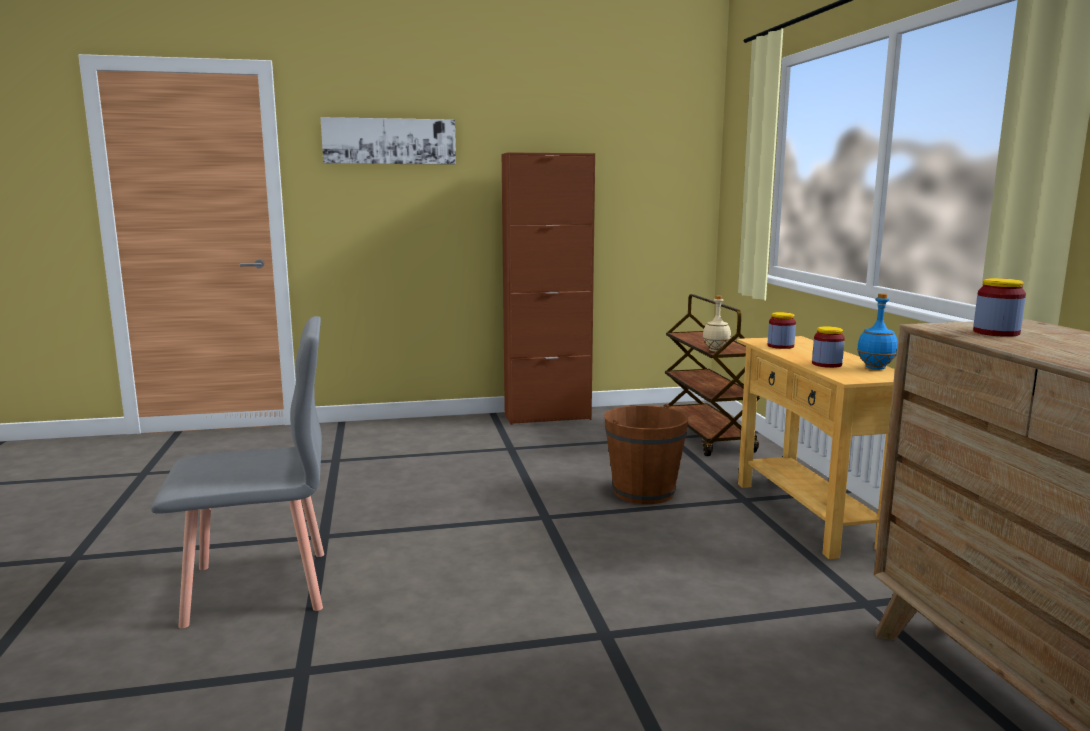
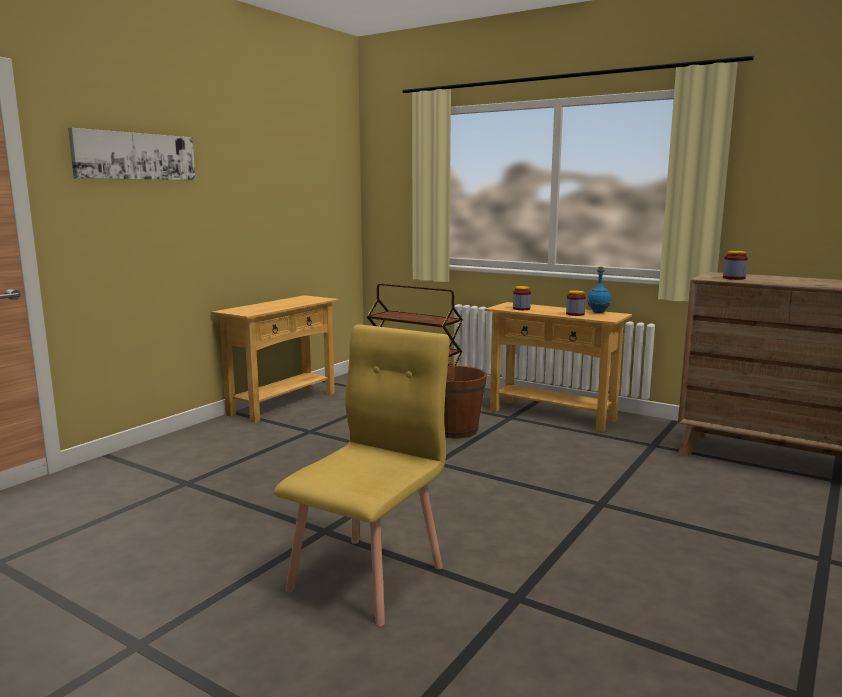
camera: 45 degrees left, 0 degrees up
grey chair [151,316,324,629] -> yellow chair [274,324,449,626]
brown cabinet [502,152,595,425] -> beige console table [211,295,339,423]
beige bottle [703,296,731,352] -> none

